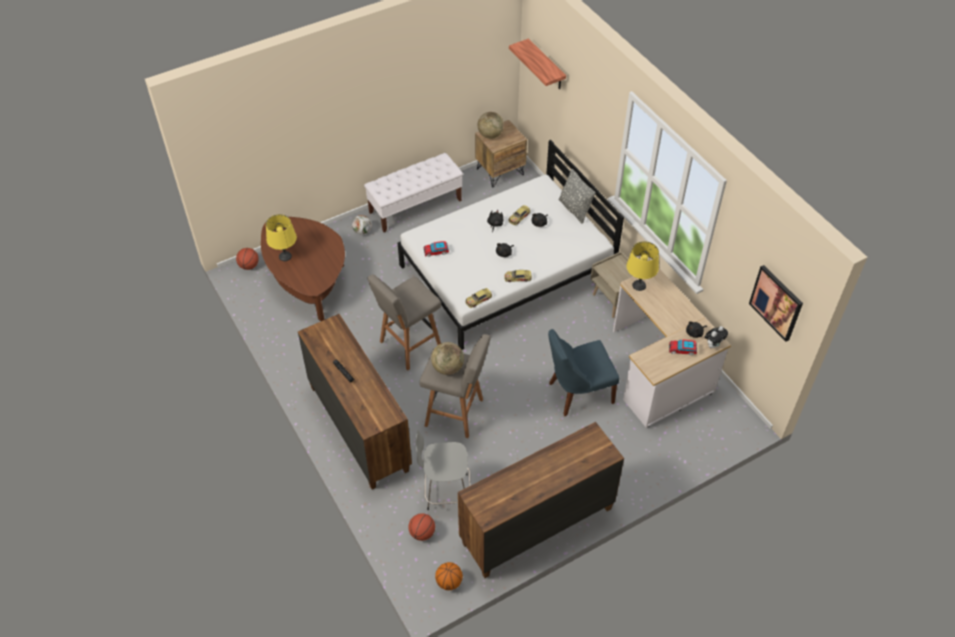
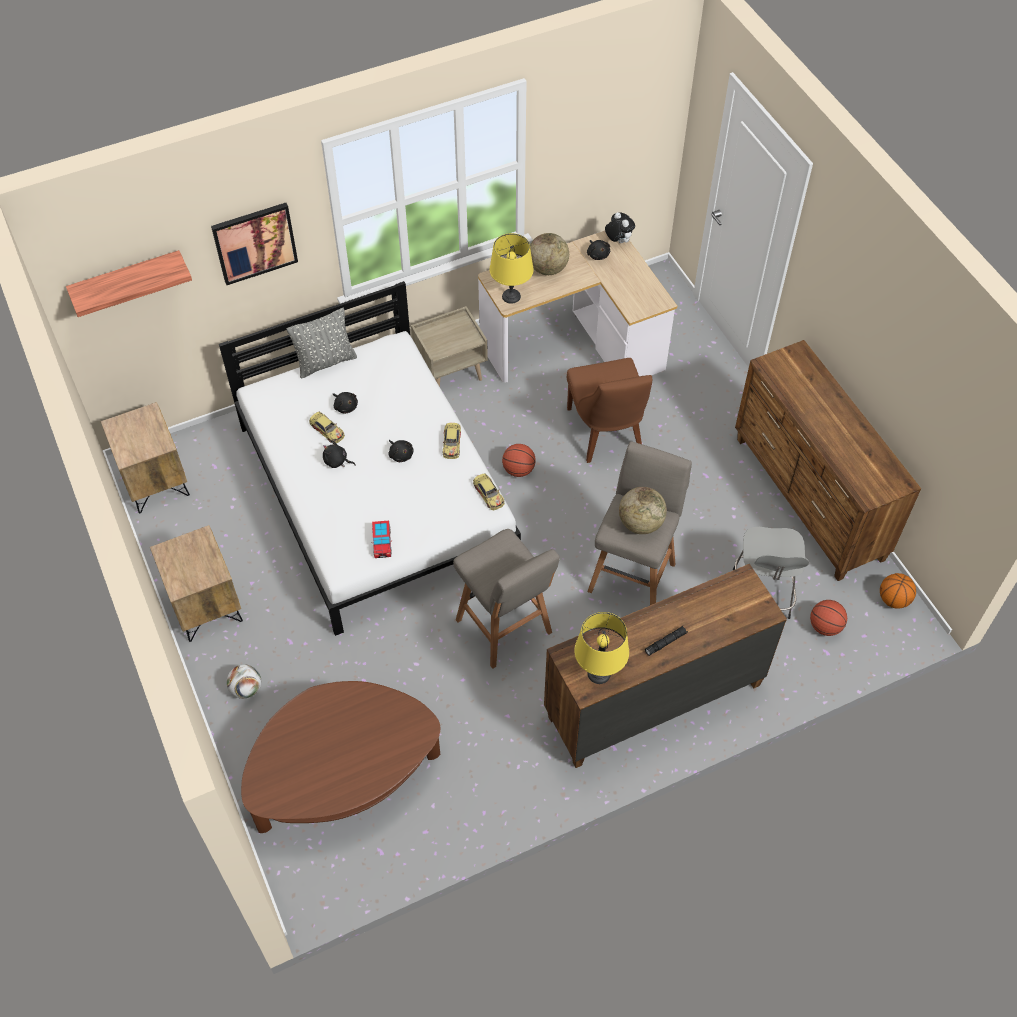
camera: 85 degrees left, 5 degrees up
basketball [236,248,259,270] -> basketball moved to [502,444,536,477]
yellow table lamp [266,214,297,261] -> yellow table lamp moved to [574,612,629,684]
white bench [364,153,463,232] -> brown nightstand [150,525,243,642]
globe [478,112,504,139] -> globe moved to [530,233,569,275]
blue chair [548,329,619,416] -> brown chair [567,358,652,463]
toy car [669,340,697,356] -> none
picture [749,265,803,341] -> picture moved to [211,203,298,285]

